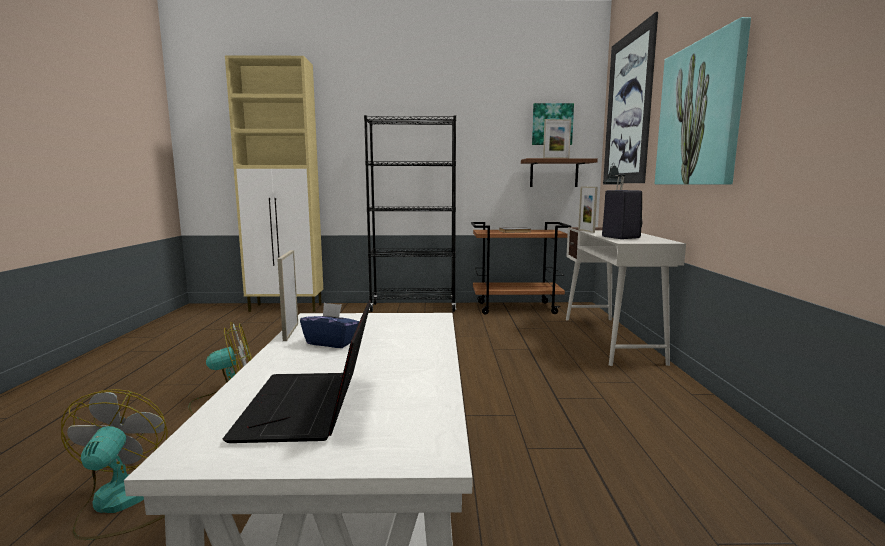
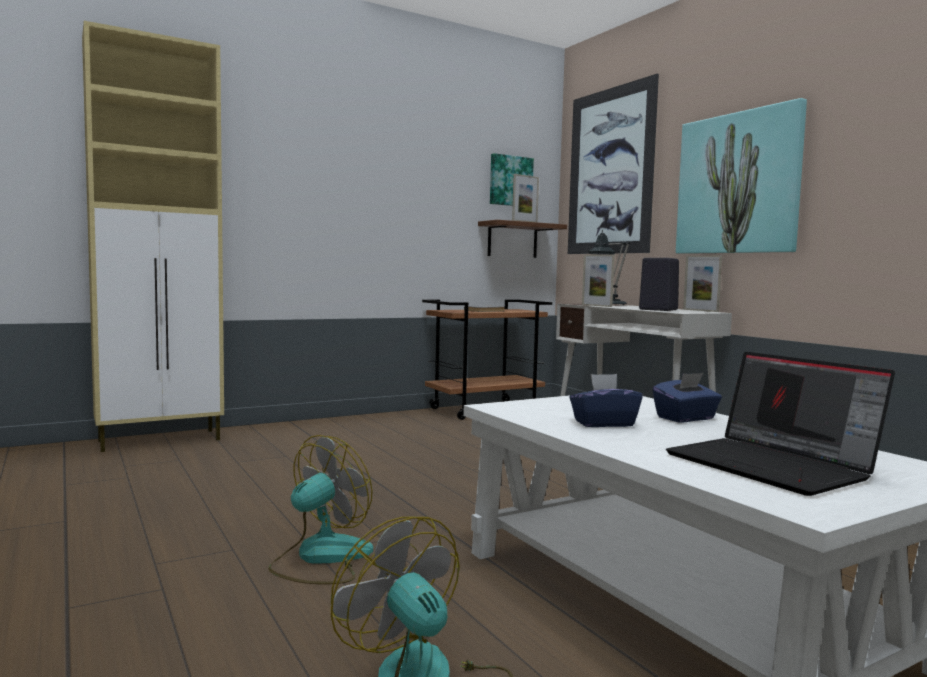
camera: 30 degrees left, 5 degrees down
picture frame [277,250,298,341] -> picture frame moved to [683,256,722,312]
black bookcase [364,115,456,312] -> none
none -> blue tissue box [653,373,722,422]

